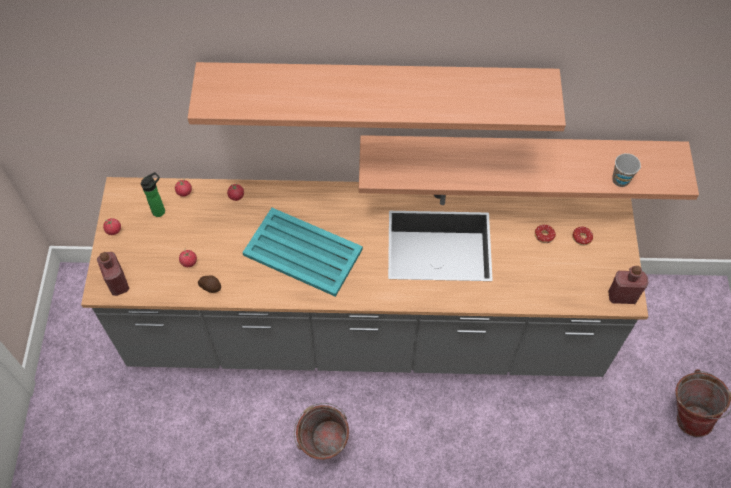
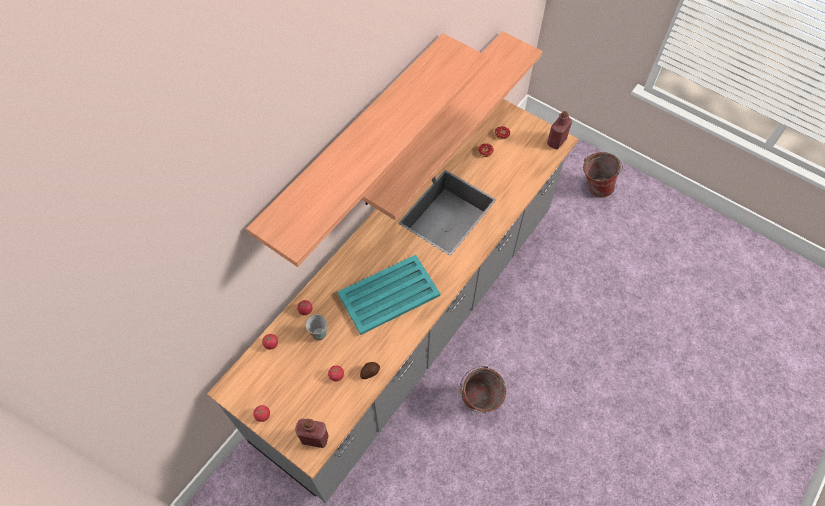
camera: 55 degrees left, 0 degrees up
bottle [141,172,165,217] -> none
cup [612,153,641,187] -> cup moved to [305,314,327,341]

